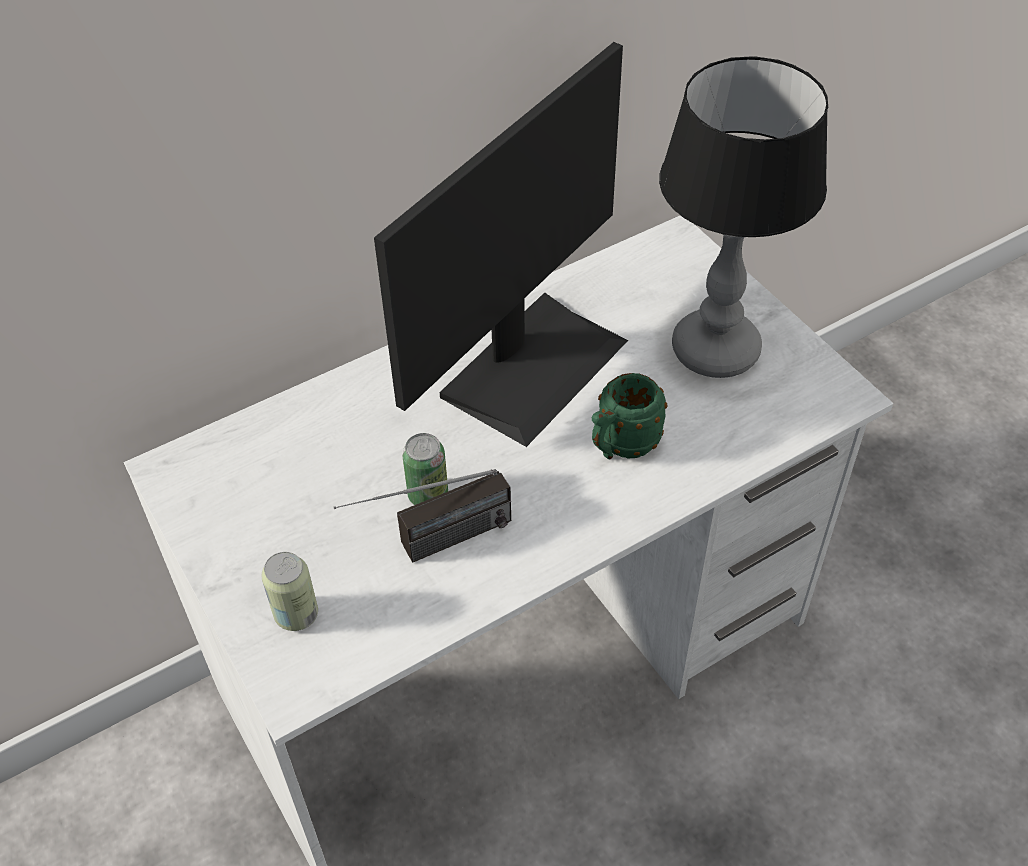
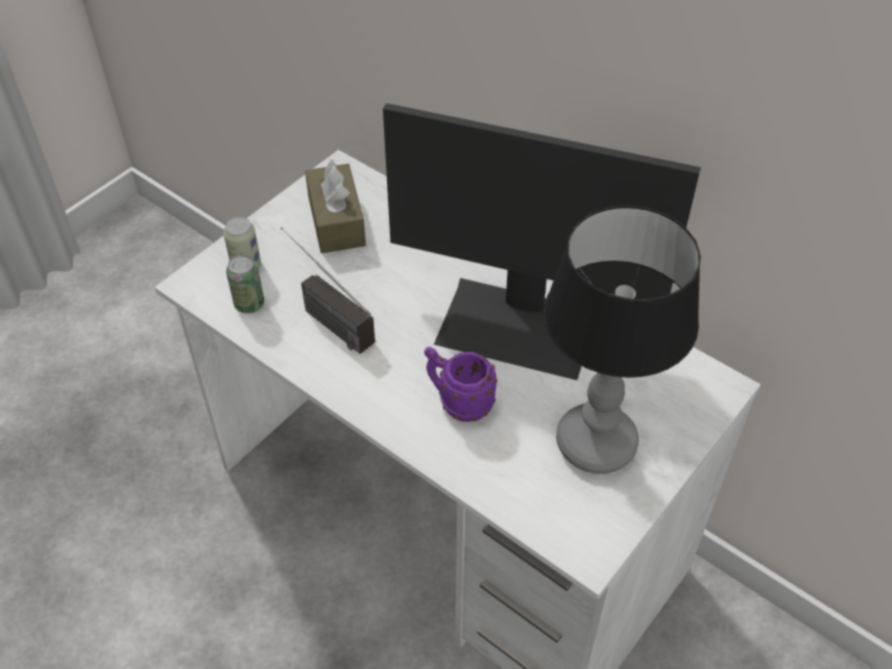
camera: 70 degrees right, 0 degrees up
can [402,433,448,505] -> can moved to [226,255,264,314]
green mug [592,373,667,459] -> purple mug [424,347,498,422]
none -> brown tissue box [305,159,366,253]

